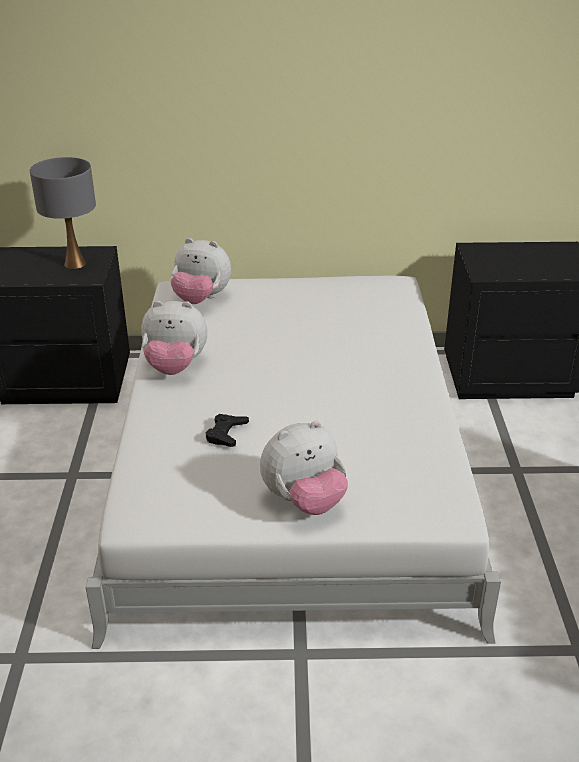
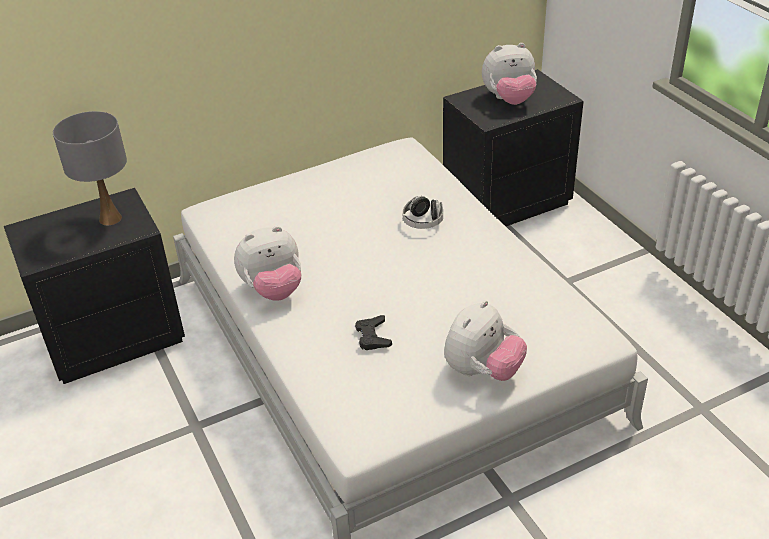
camera: 25 degrees left, 5 degrees up
plush toy [170,238,231,304] -> plush toy moved to [482,43,537,105]
none -> headphones [402,196,443,229]

